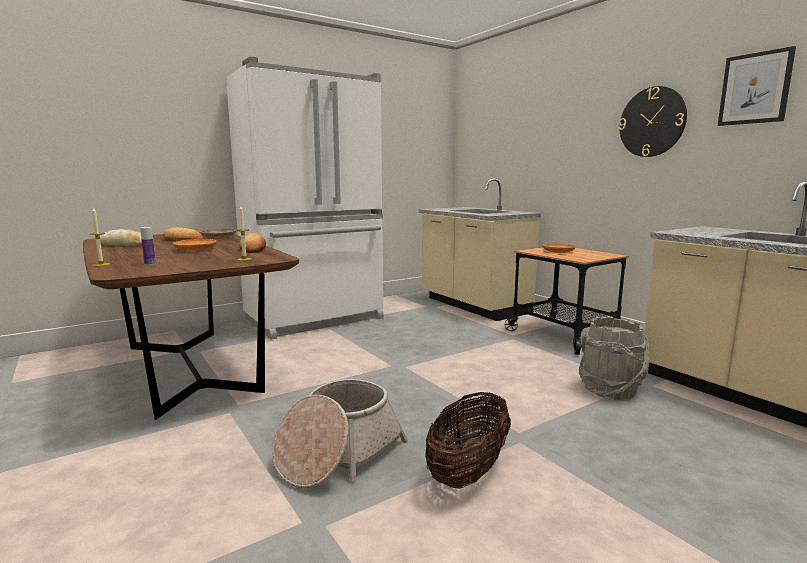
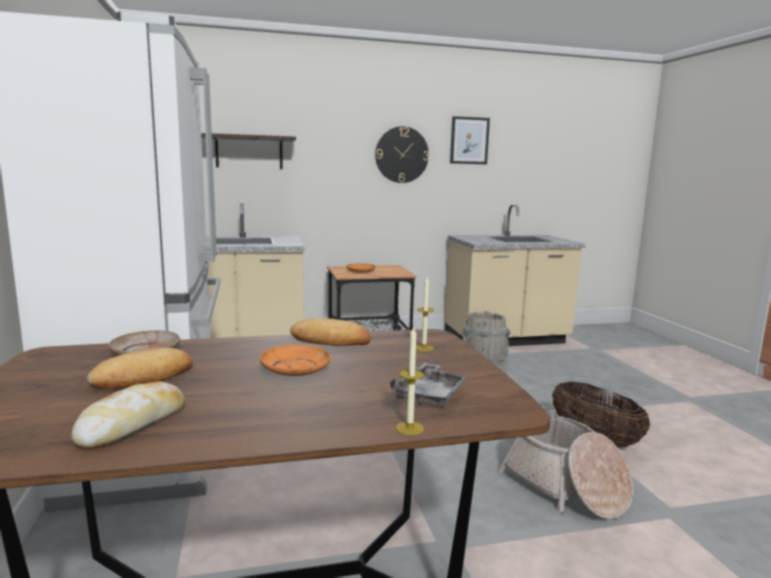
camera: 70 degrees left, 0 degrees up
bottle [140,227,156,265] -> grey tray [390,363,468,405]
none -> shelf [201,133,296,169]

